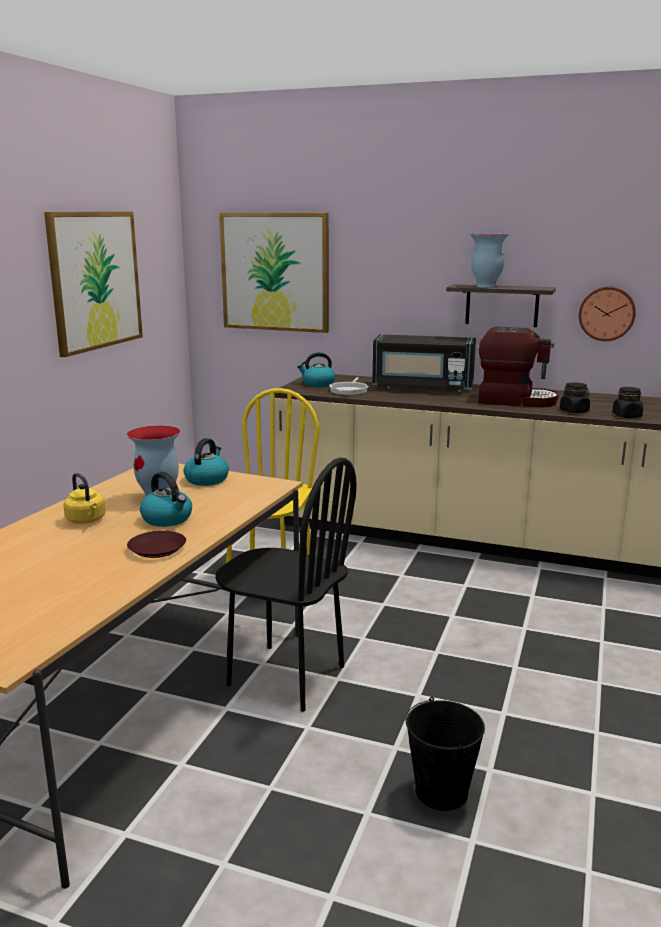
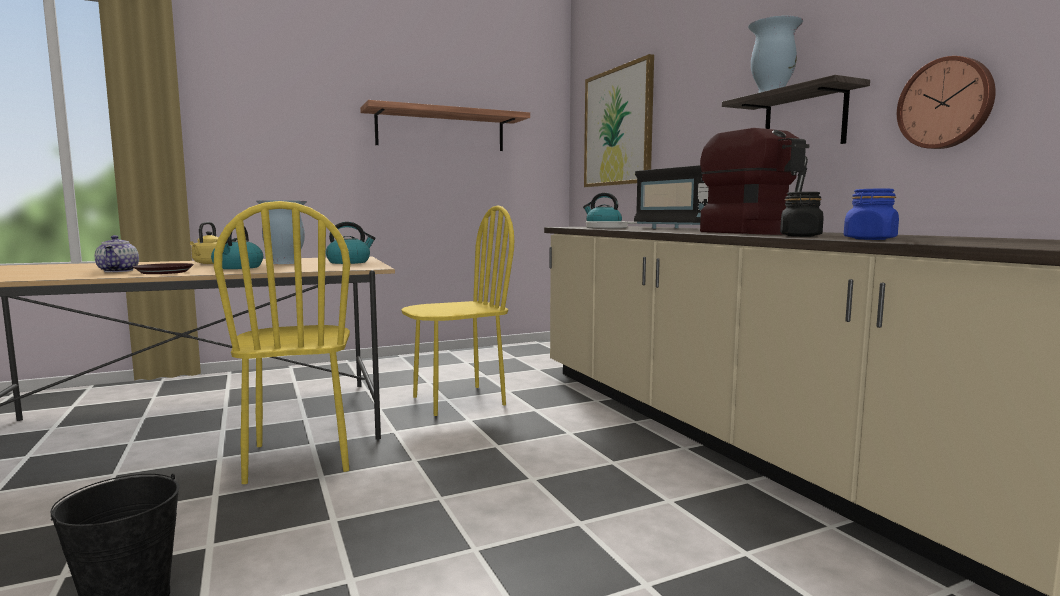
camera: 45 degrees right, 10 degrees down
picture [44,212,143,357] -> shelf [360,100,530,151]
black chair [215,458,357,712] -> yellow chair [214,201,350,484]
black jar [612,387,643,418] -> blue jar [844,189,899,240]
none -> teapot [95,235,139,272]

